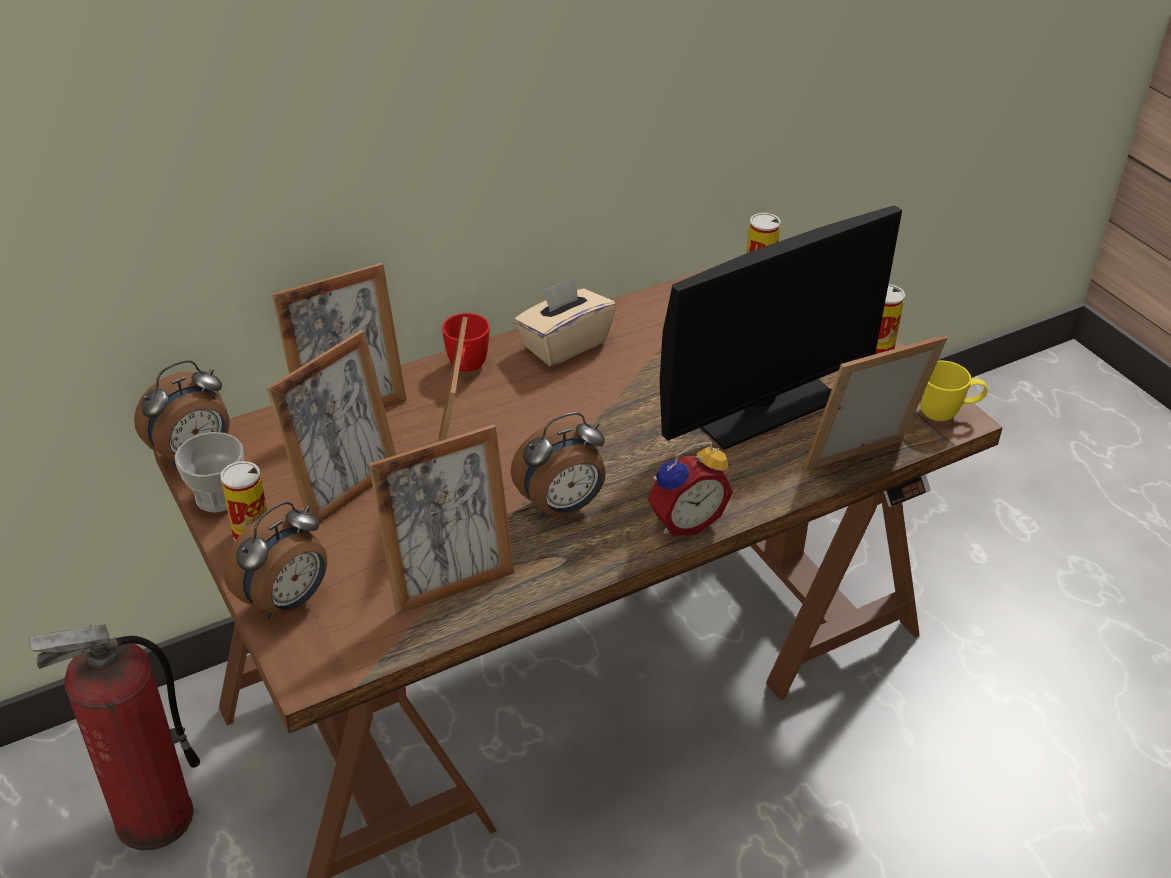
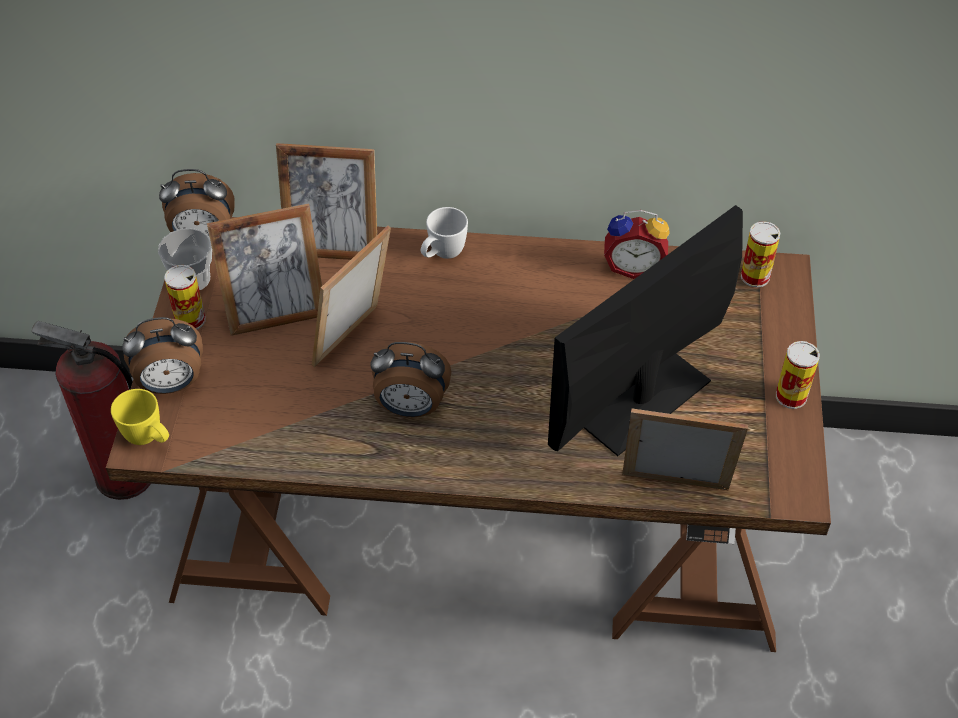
camera: 35 degrees right, 10 degrees up
picture frame [369,425,514,615] -> none
red mug [442,313,490,372] -> white mug [421,207,468,259]
beige tissue box [514,277,616,366] -> none
alarm clock [647,442,733,536] -> alarm clock moved to [604,210,670,279]
monitor [660,206,902,450] -> monitor turned 135 degrees clockwise [548,205,743,456]
yellow mug [920,361,988,421] -> yellow mug moved to [111,389,169,445]

